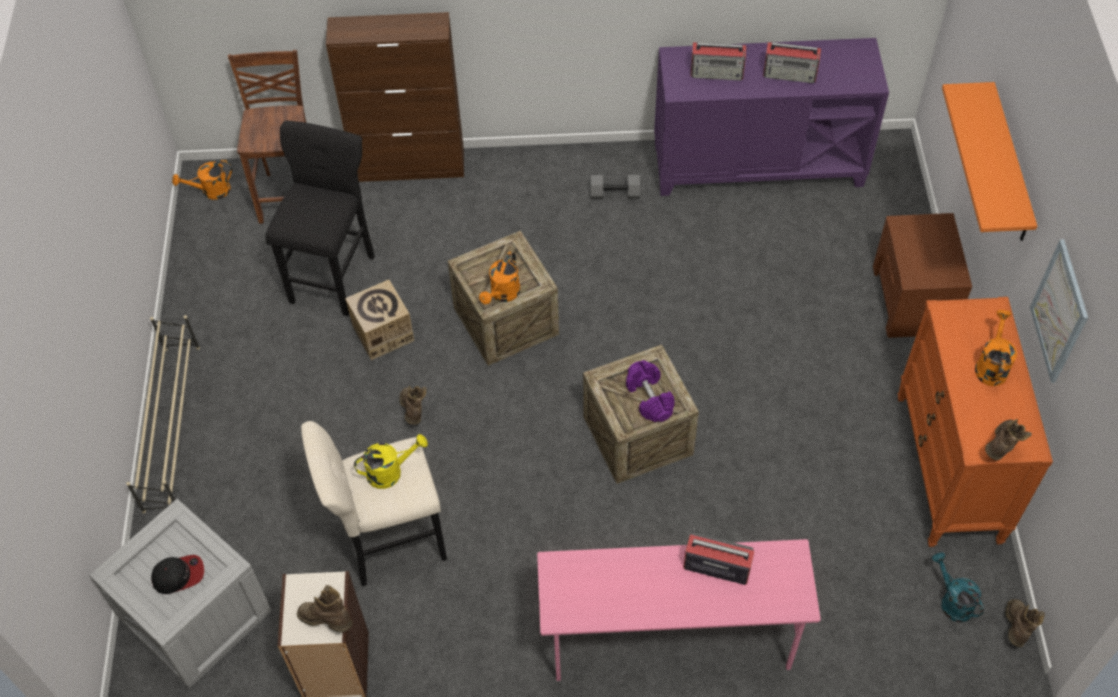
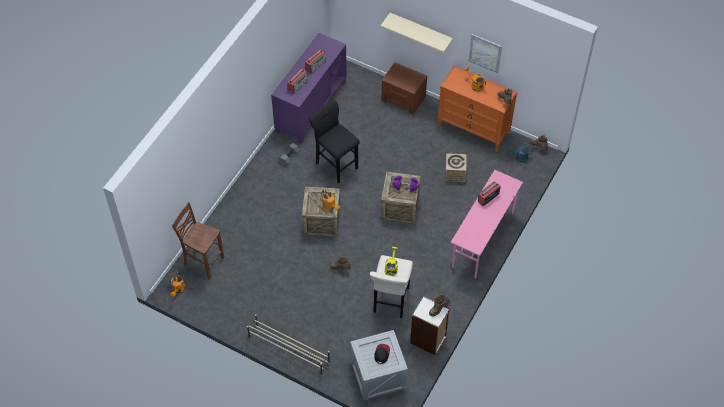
camera: 60 degrees left, 0 degrees up
black stool [266,121,375,316] -> black stool moved to [309,100,360,184]
brown cabinet [326,12,464,182] -> none
cardboard box [345,280,414,360] -> cardboard box moved to [445,153,467,182]
orange shelf [942,82,1037,241] -> beige shelf [381,13,453,53]

